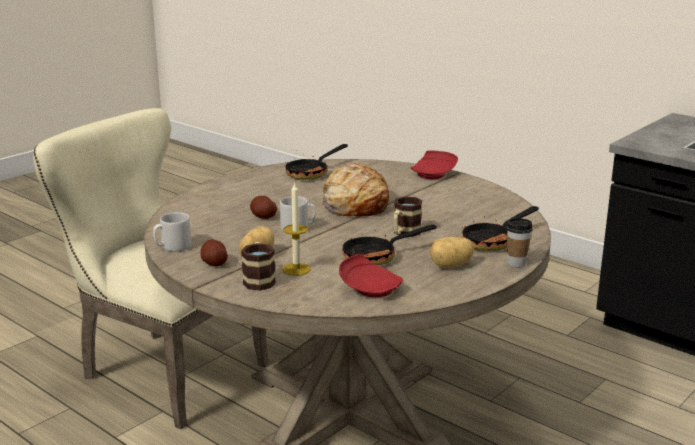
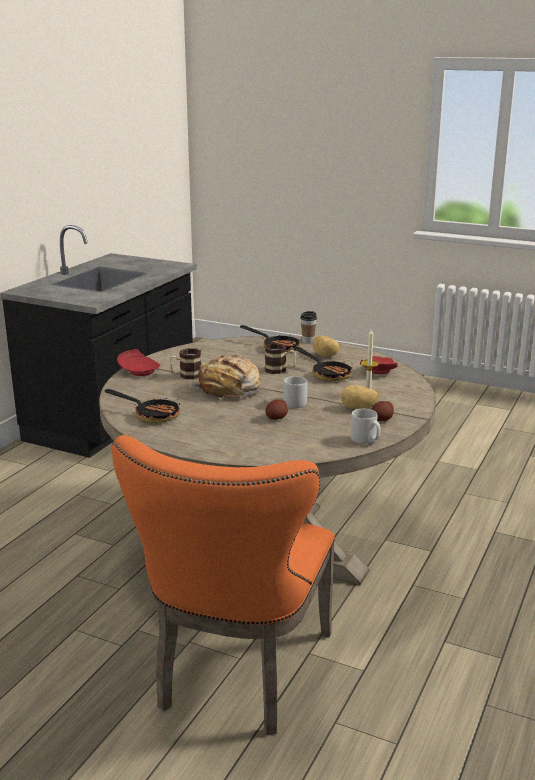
camera: 105 degrees left, 0 degrees up
beige chair [33,108,269,429] -> orange chair [112,435,335,735]
mug [241,242,276,291] -> mug moved to [169,348,201,379]

